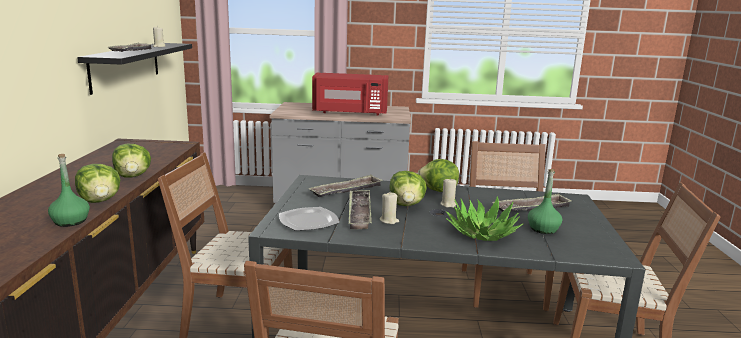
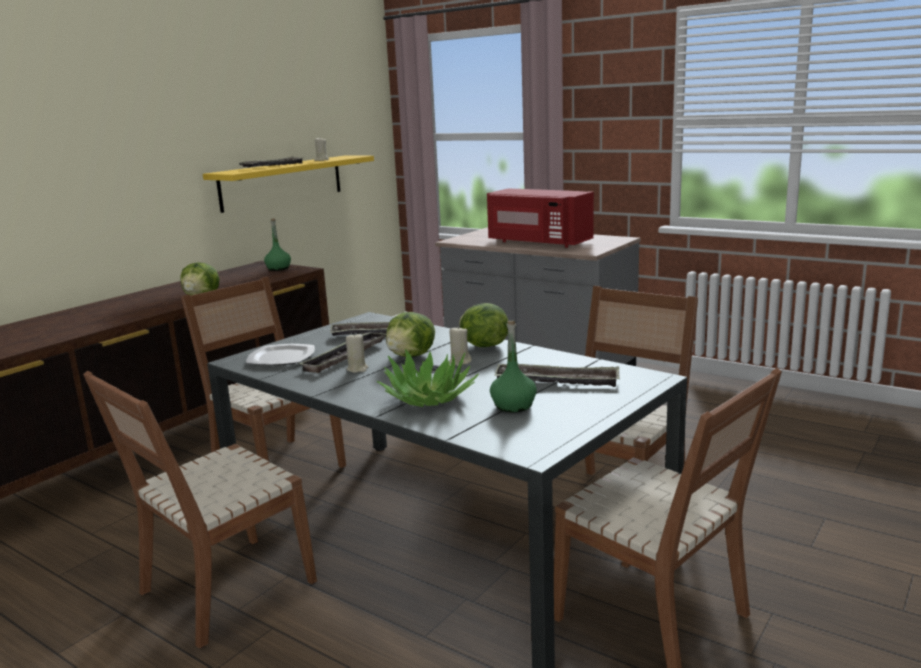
camera: 35 degrees right, 0 degrees up
green bottle [48,154,90,227] -> green bottle moved to [264,219,291,271]
lettuce [75,164,121,203] -> none
black shelf [77,43,192,95] -> yellow shelf [203,155,374,213]

